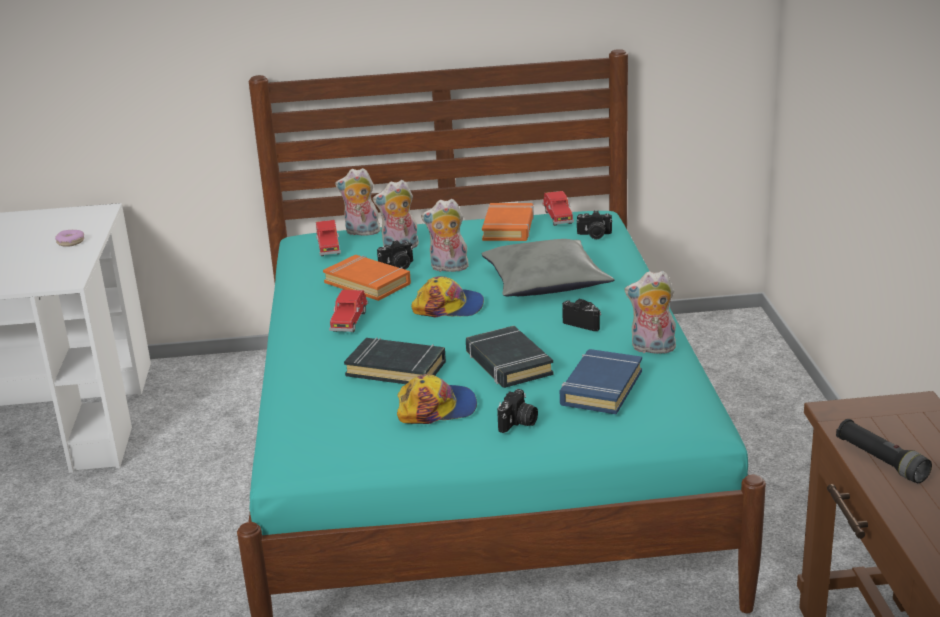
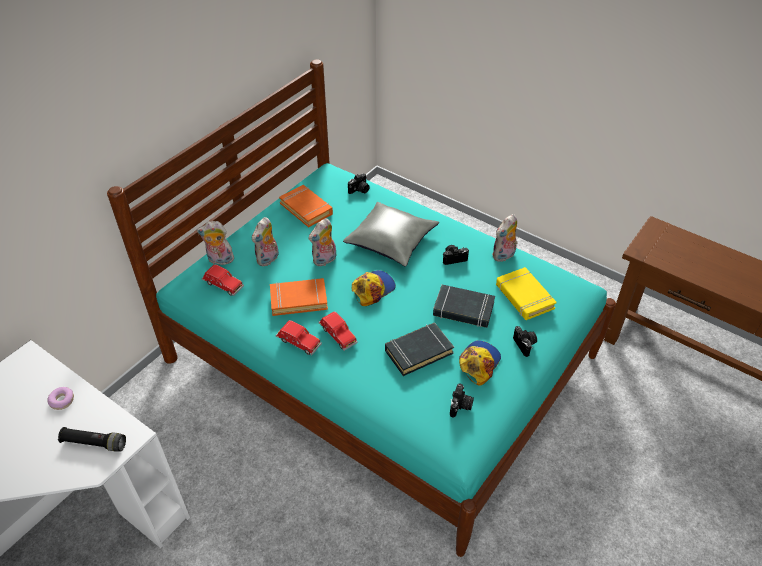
camera: 50 degrees left, 20 degrees up
plush toy [335,168,380,236] -> plush toy turned 45 degrees clockwise [197,221,234,265]
camera [377,240,413,269] -> camera moved to [450,383,474,418]
red toy car [543,191,574,226] -> red toy car moved to [276,320,322,355]
blue book [560,349,642,414] -> yellow book [496,267,557,320]
black flashlight [836,419,932,483] -> black flashlight moved to [58,427,126,451]

